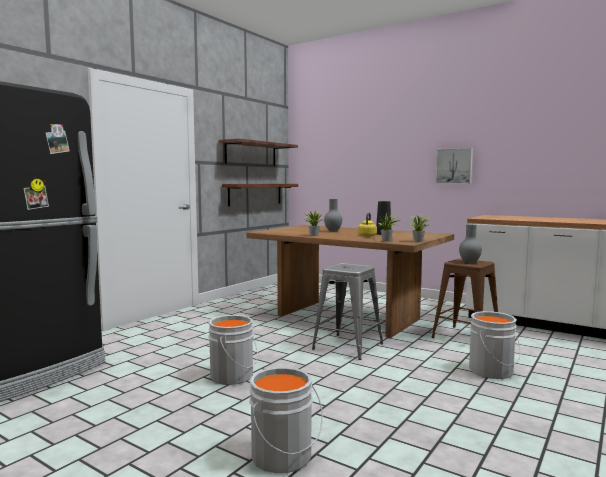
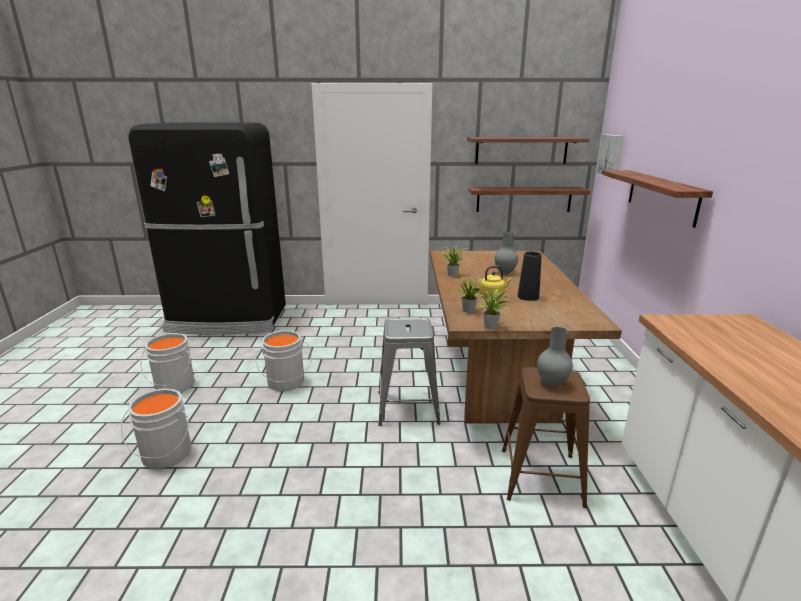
camera: 55 degrees right, 15 degrees up
picture [435,148,473,184] -> picture moved to [595,134,623,179]
grey bucket [469,311,520,379] -> grey bucket moved to [140,333,195,393]
none -> shelf [602,170,713,228]

